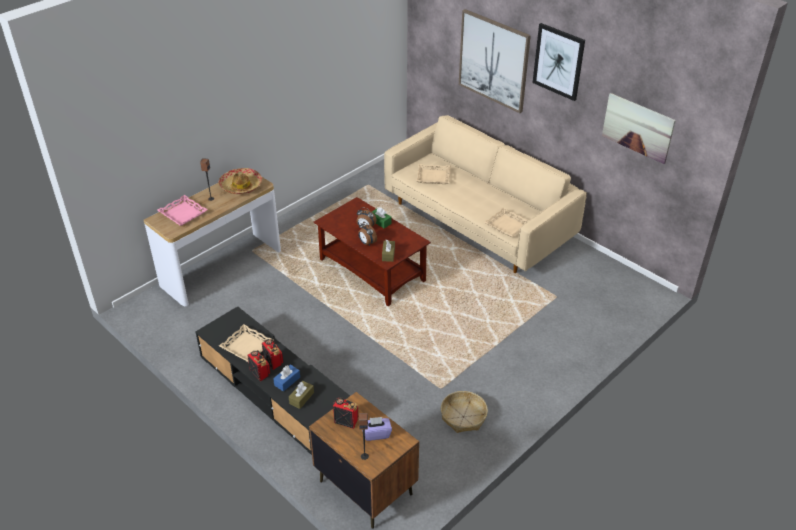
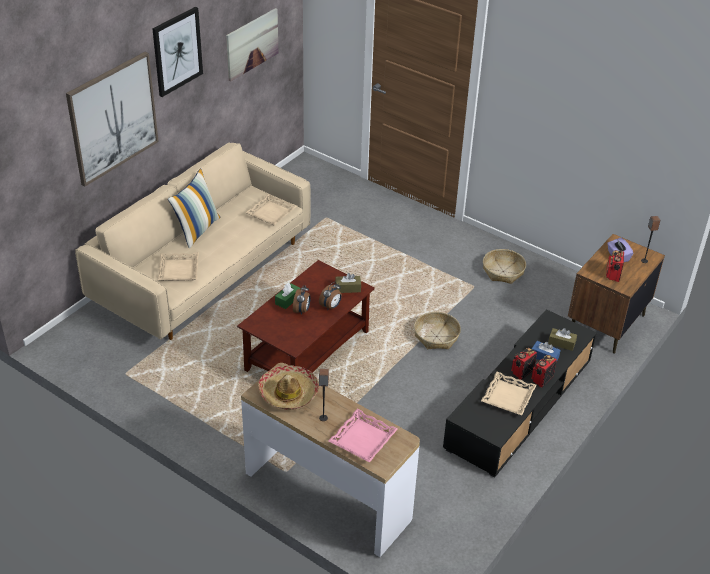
camera: 100 degrees left, 0 degrees up
none -> pillow [168,168,221,248]
none -> basket [414,312,461,349]

